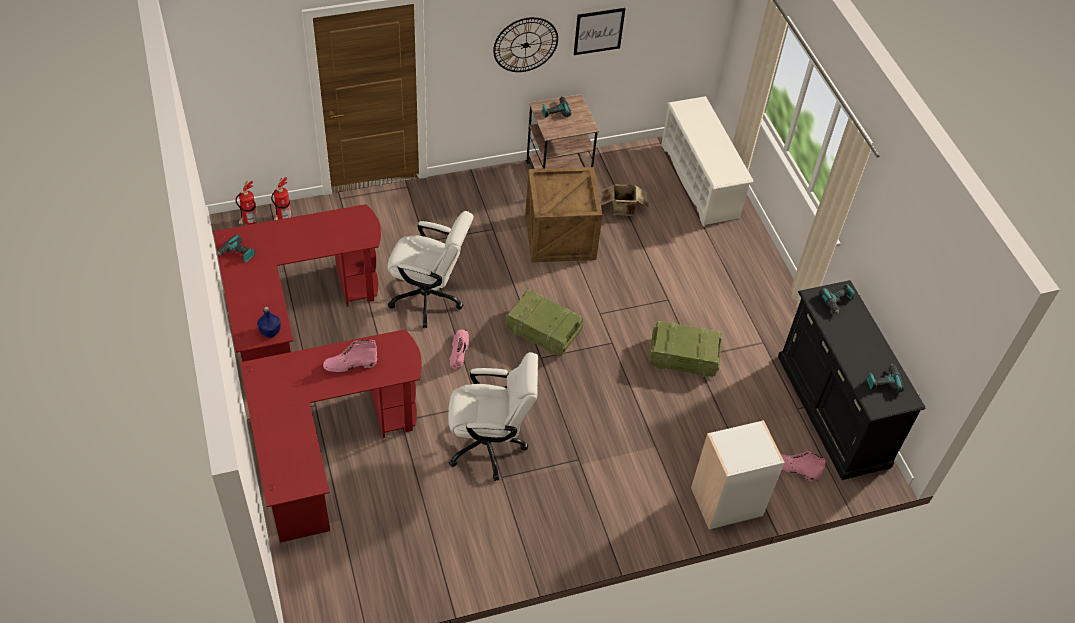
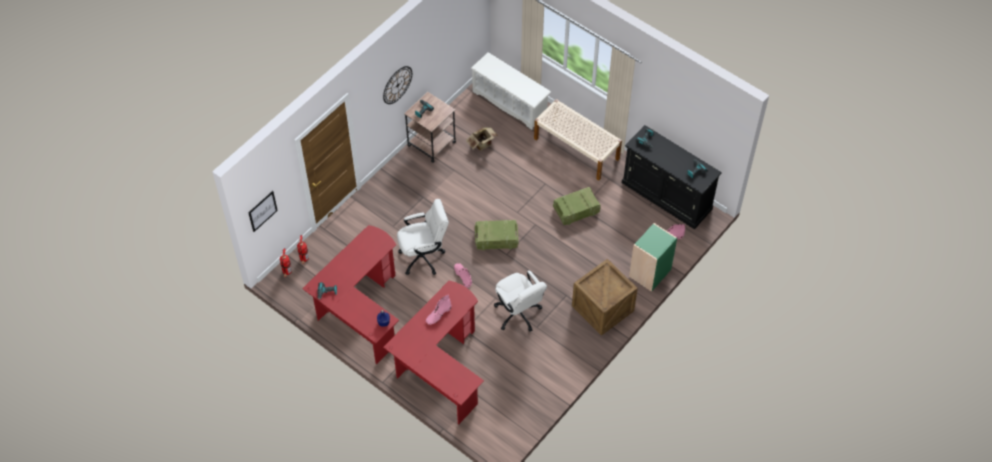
camera: 30 degrees left, 5 degrees up
white office chair [448,352,538,481] -> white office chair turned 90 degrees clockwise [494,270,547,332]
crate [525,167,603,262] -> crate moved to [572,259,638,336]
picture [574,8,625,55] -> picture moved to [248,191,278,232]
white bookcase [691,420,785,529] -> green bookcase [629,223,677,292]
none -> beige bench [534,99,622,181]

